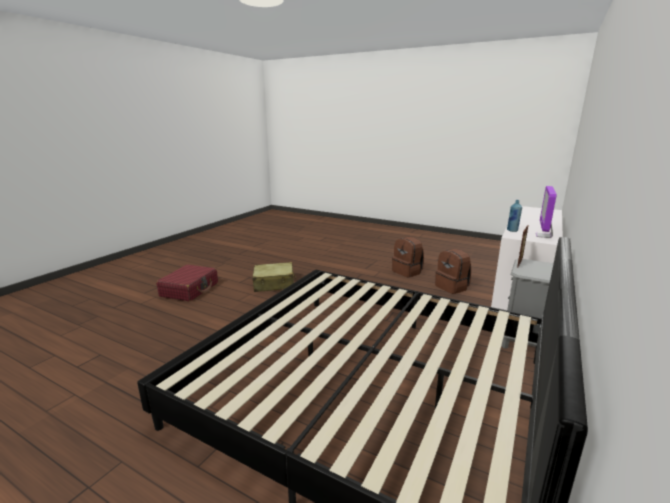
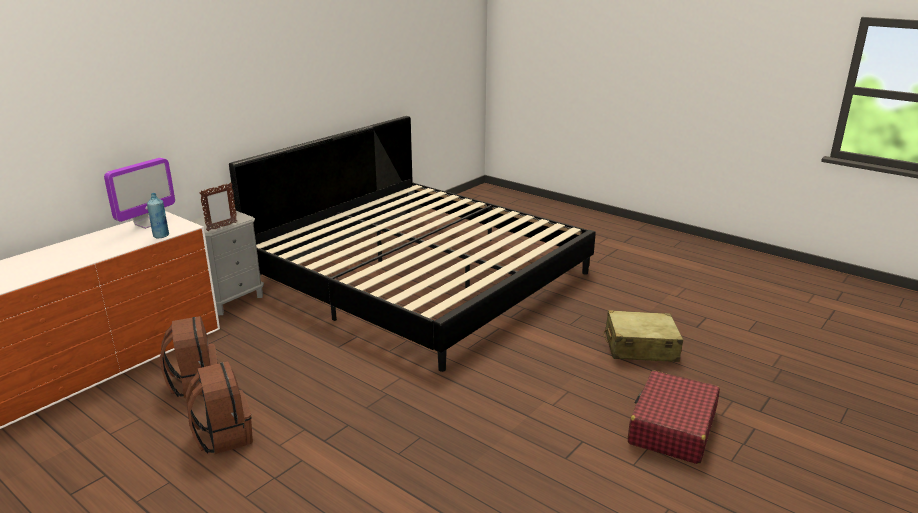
camera: 170 degrees left, 5 degrees up
beige suitcase [252,262,296,292] -> beige suitcase moved to [603,310,683,362]

